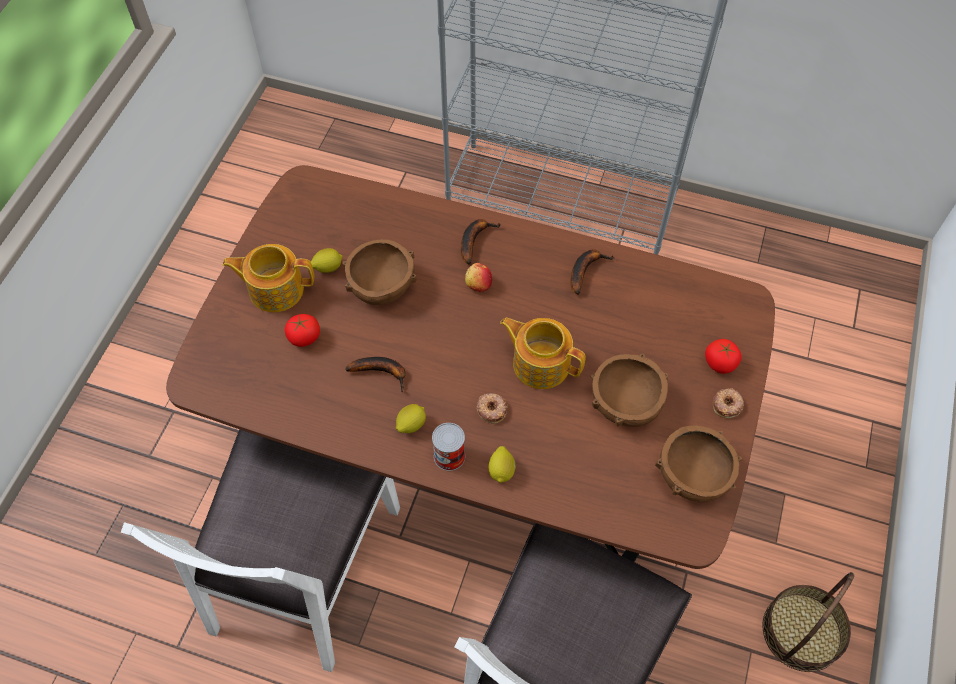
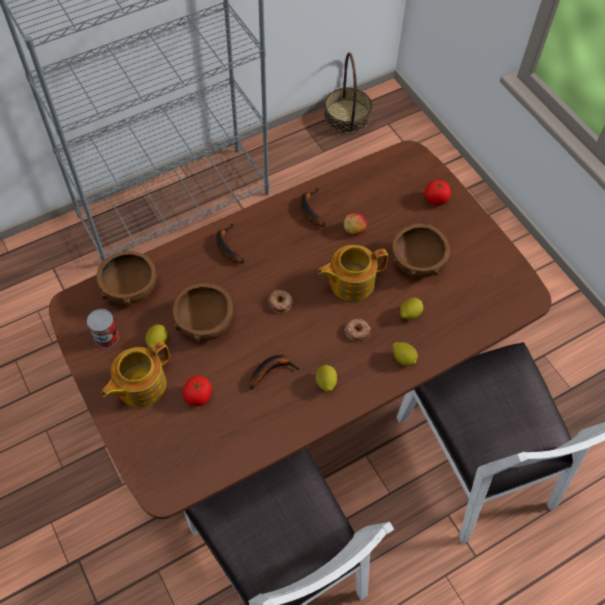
camera: 50 degrees left, 0 degrees up
can [432,423,465,471] -> can moved to [87,309,119,348]
apple [465,263,492,292] -> apple moved to [343,213,367,235]
brown bowl [655,425,742,502] -> brown bowl moved to [96,249,159,306]
donut [713,388,744,418] -> donut moved to [269,290,293,314]
basket [763,572,854,672] -> basket moved to [324,52,372,134]
none -> lemon [400,298,424,320]

